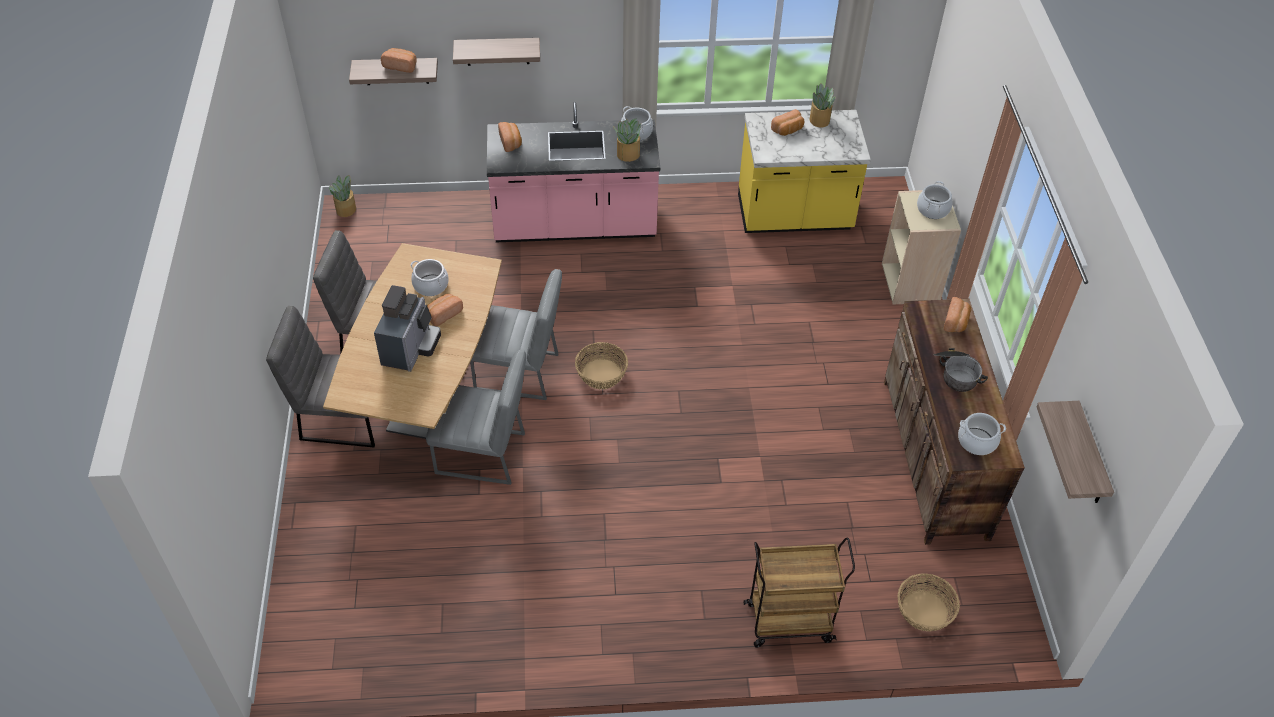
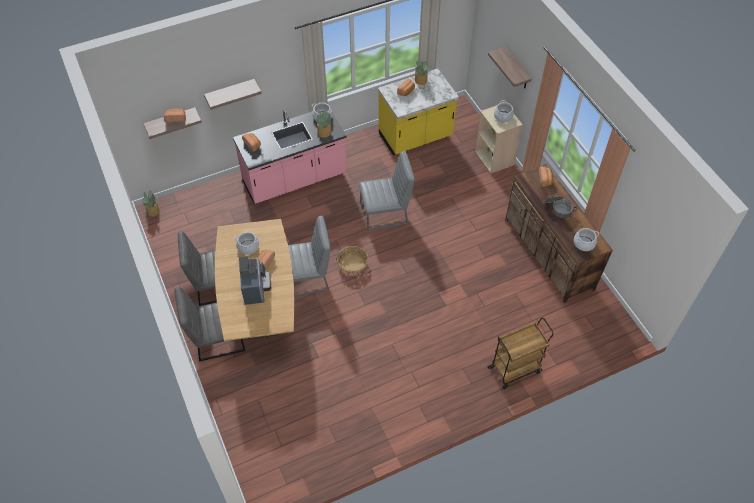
camera: 20 degrees left, 5 degrees up
grey chair [426,350,526,485] -> grey chair moved to [359,151,415,231]
basket [898,573,960,631] -> none
shelf [1036,401,1114,503] -> shelf moved to [488,47,532,88]

